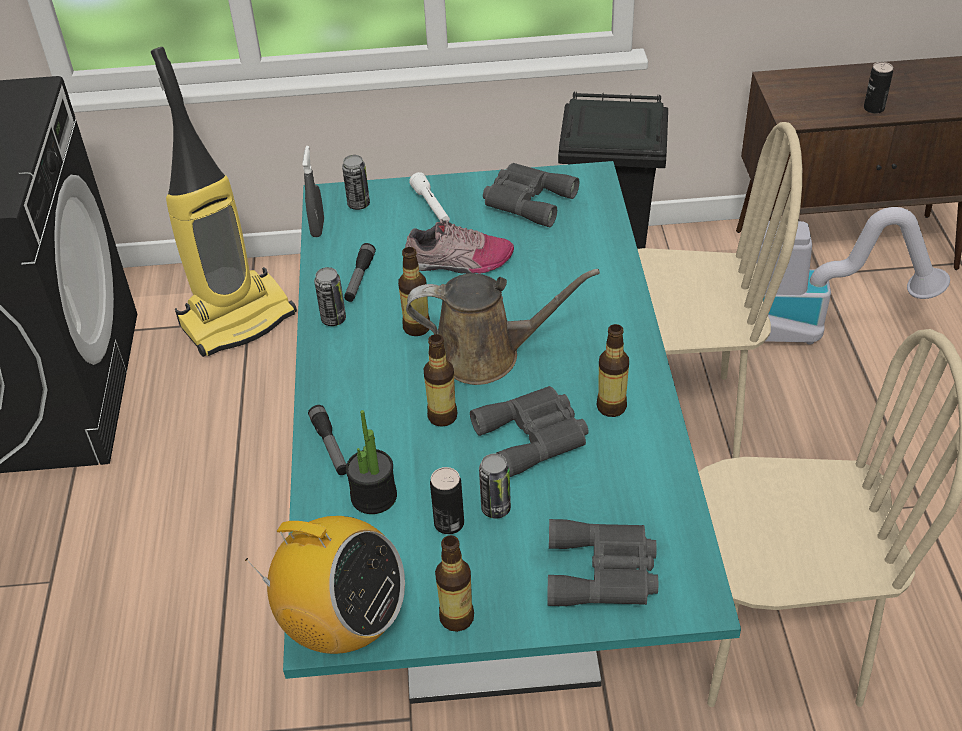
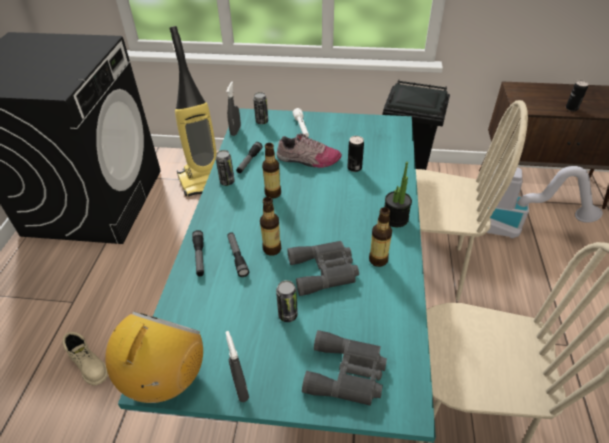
camera: 10 degrees right, 0 degrees up
radio [245,516,405,654] -> radio turned 105 degrees counterclockwise [105,311,203,403]
potted plant [346,410,397,514] -> potted plant moved to [384,162,412,227]
brown watering can [406,269,600,385] -> none
can [430,467,464,534] -> can moved to [347,136,364,172]
bottle [435,535,474,632] -> grey spray bottle [225,331,249,402]
grey binoculars [483,163,579,227] -> none
none -> beige boot [62,332,108,385]
none -> flashlight [227,232,249,277]

